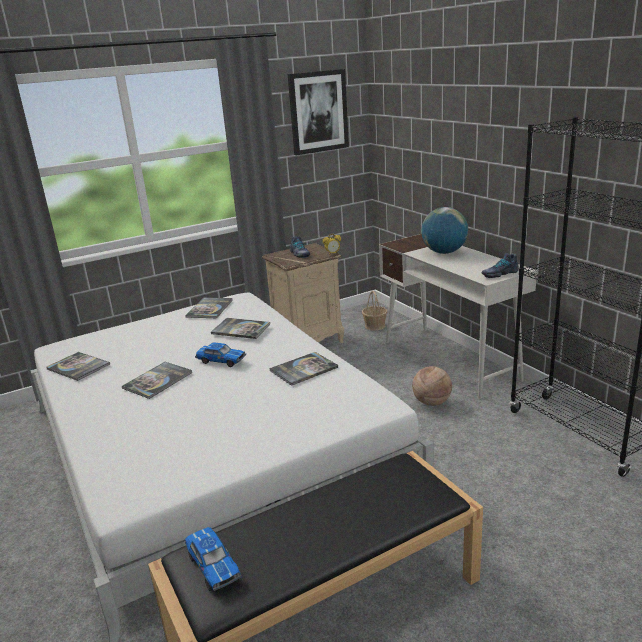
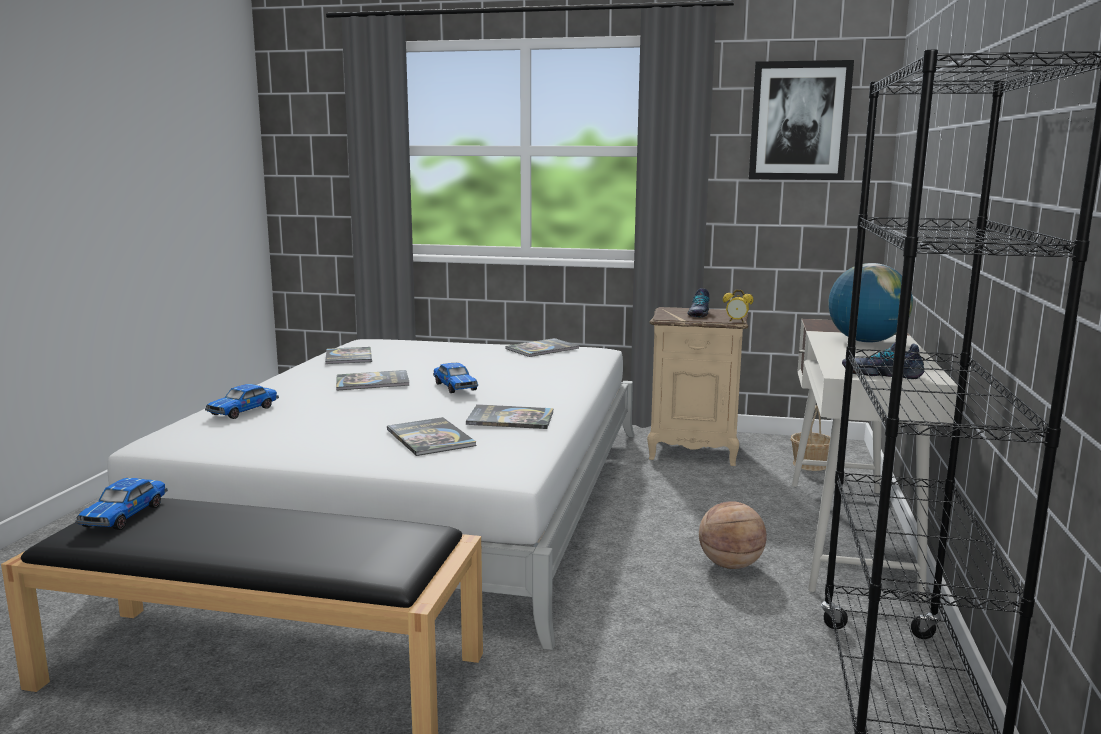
camera: 40 degrees right, 10 degrees down
book [211,318,270,339] -> book moved to [387,417,476,456]
none -> toy car [205,384,279,419]

